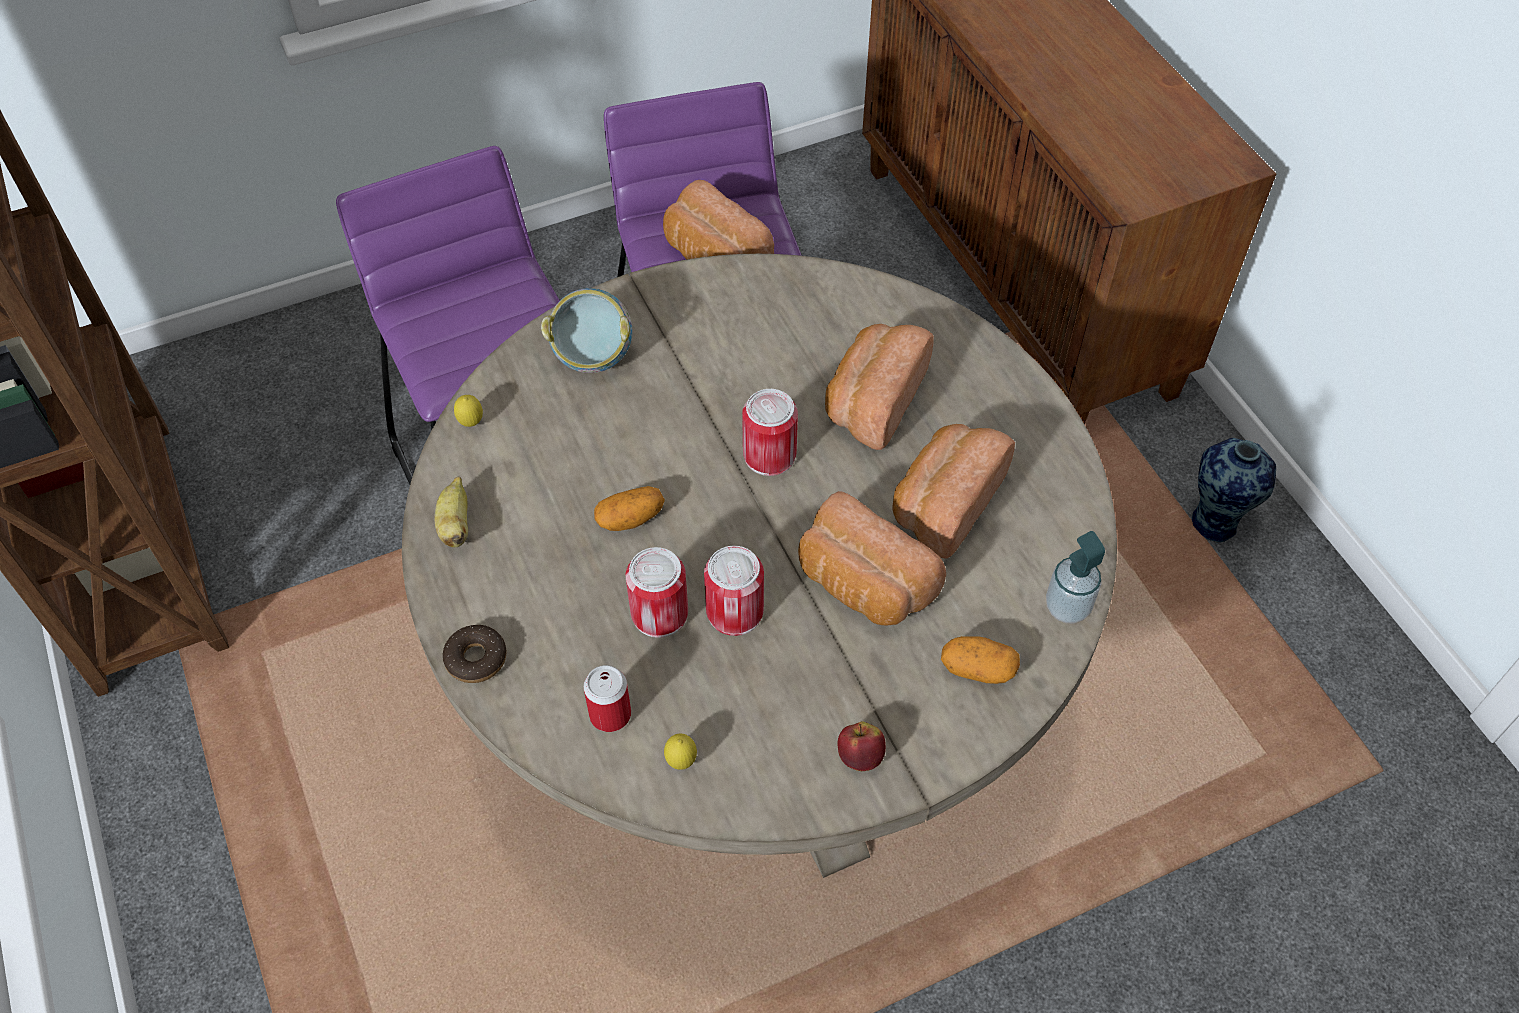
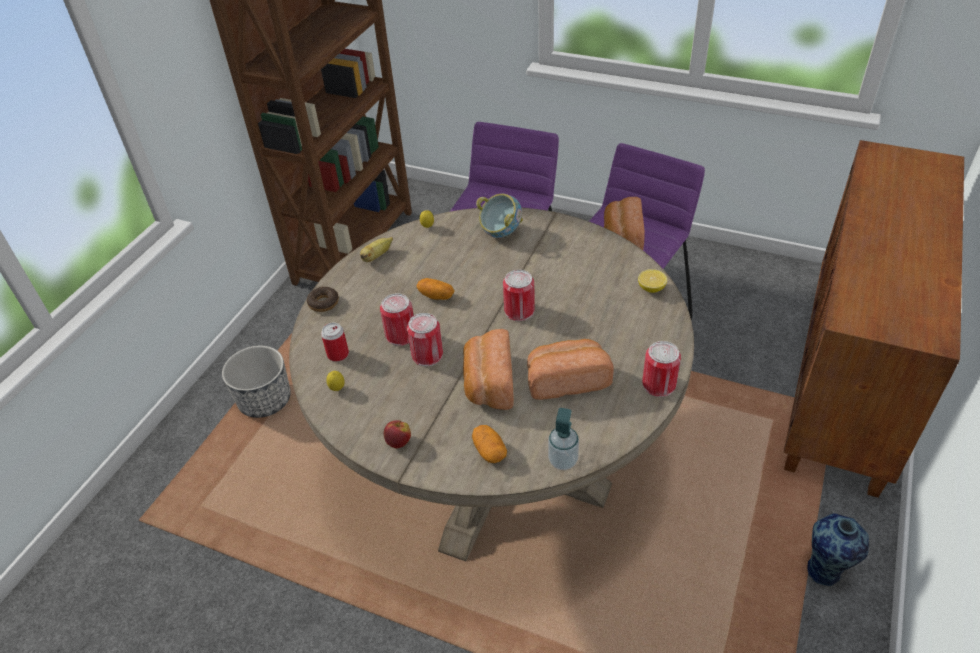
camera: 50 degrees right, 10 degrees down
bread [825,324,934,450] -> none
none -> planter [222,345,291,418]
none -> lemon [638,269,667,293]
none -> can [642,341,681,397]

